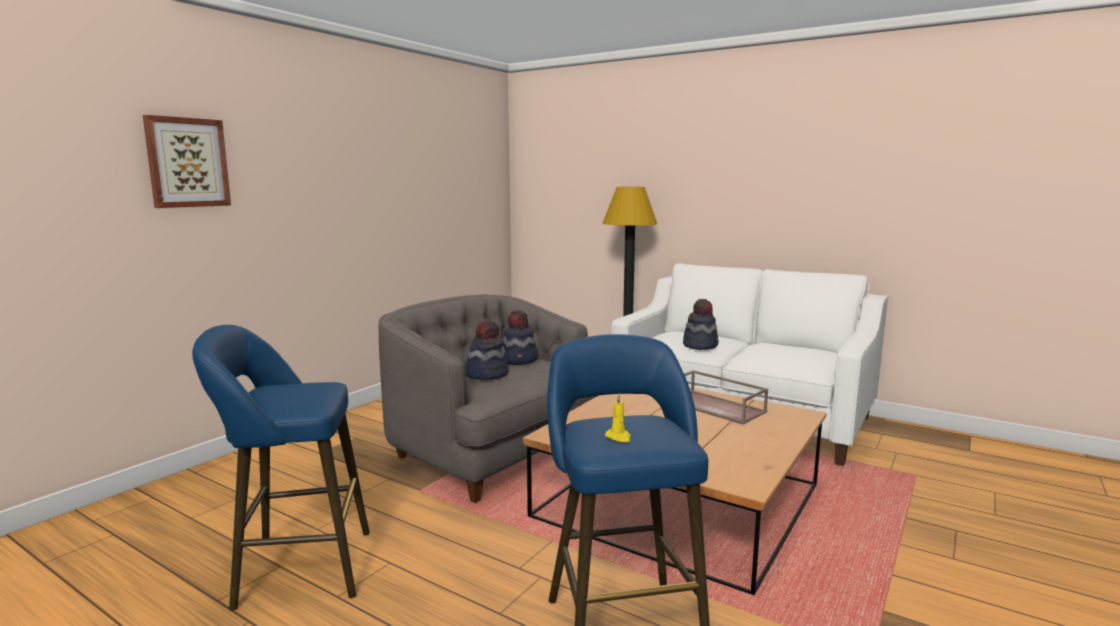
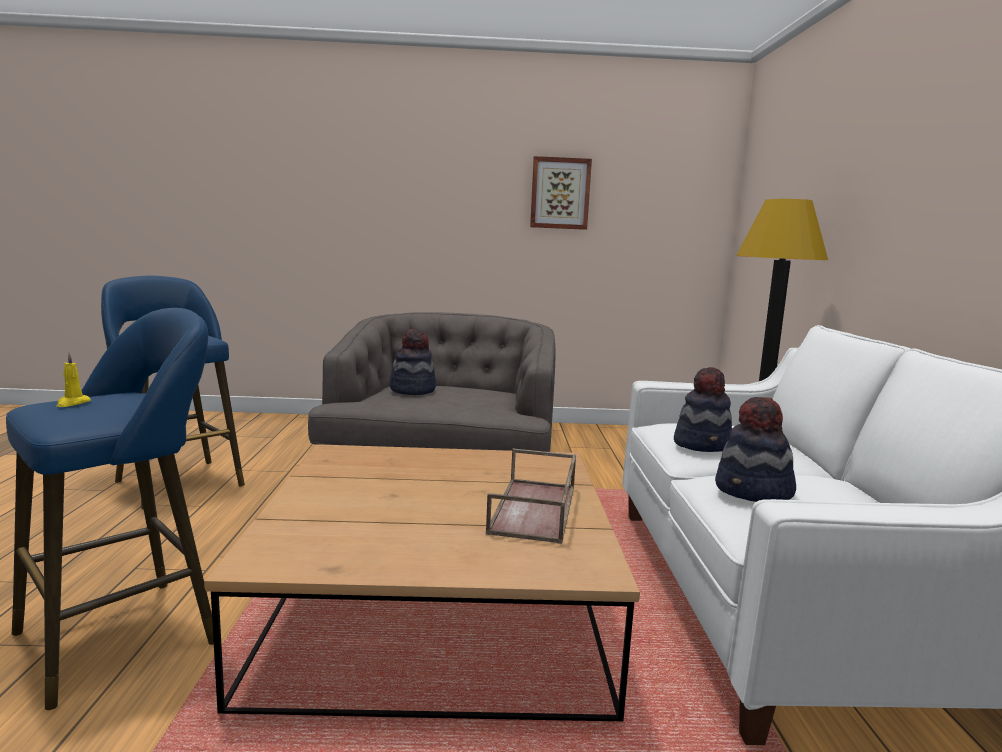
camera: 55 degrees right, 0 degrees up
picture [143,115,231,208] -> picture moved to [530,156,592,230]
hat [503,310,538,365] -> hat moved to [715,397,796,502]

